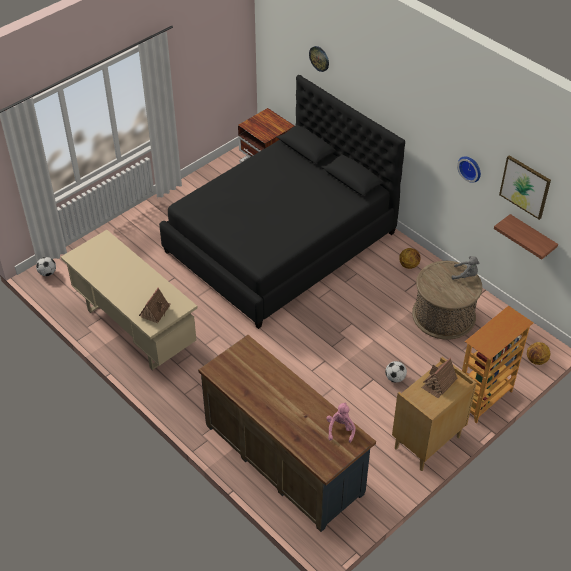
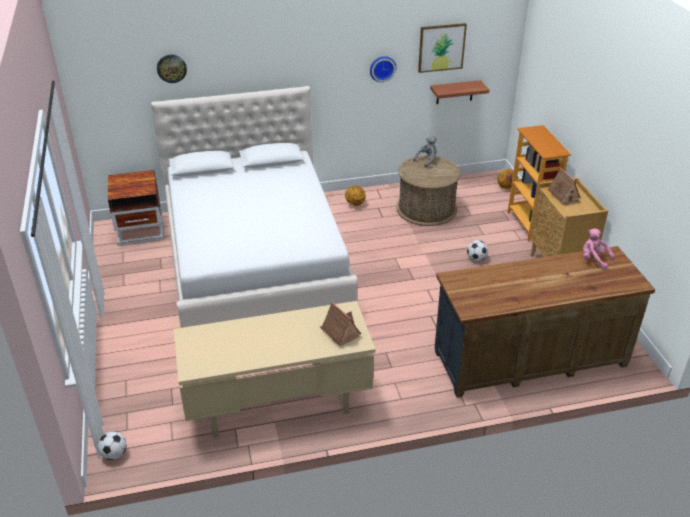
camera: 60 degrees left, 10 degrees down
black bed [159,75,405,329] -> white bed [151,86,358,328]

